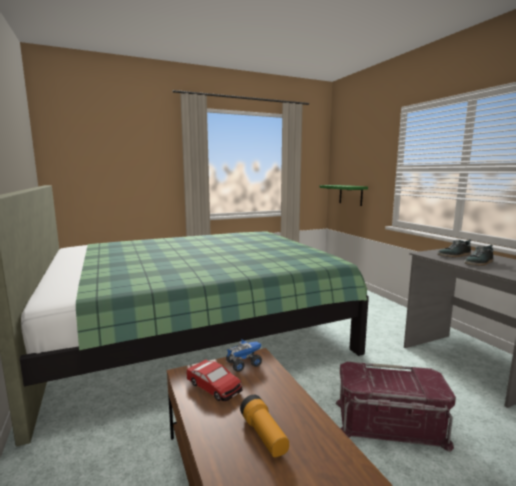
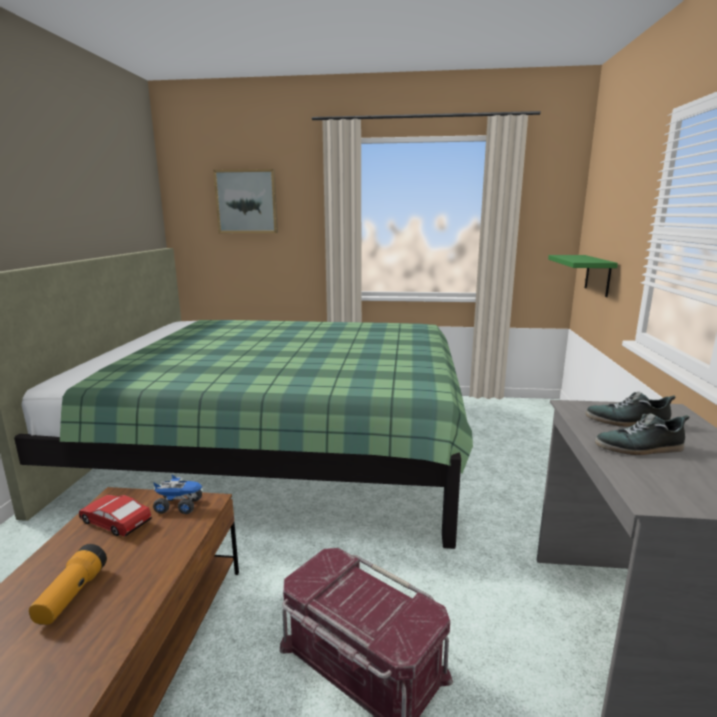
camera: 30 degrees right, 5 degrees up
toy car [187,359,242,401] -> toy car turned 135 degrees clockwise [79,495,152,536]
none -> picture [213,169,278,233]

